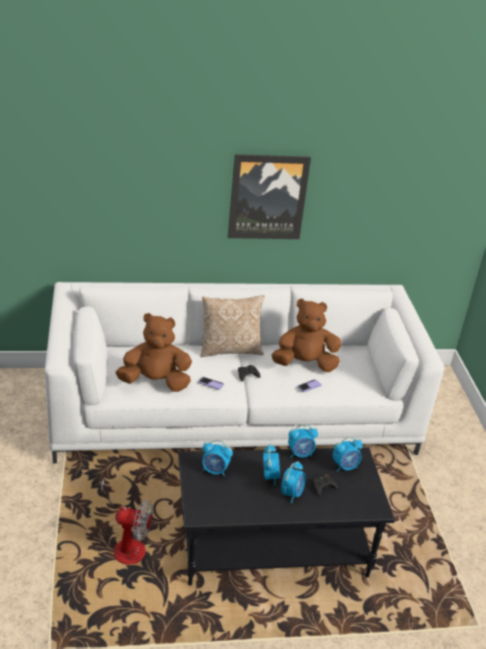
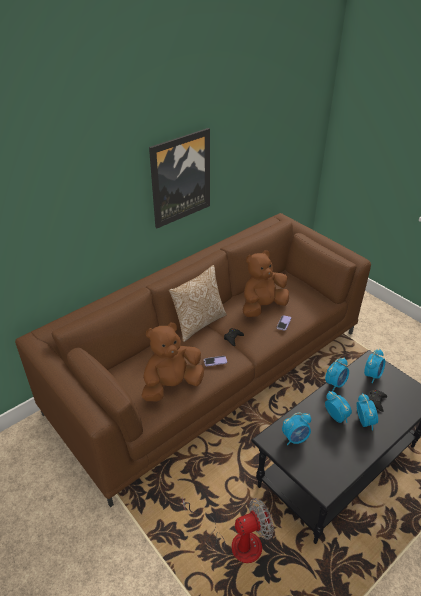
camera: 30 degrees left, 5 degrees up
white sofa [45,282,444,464] -> brown sofa [15,213,371,507]

